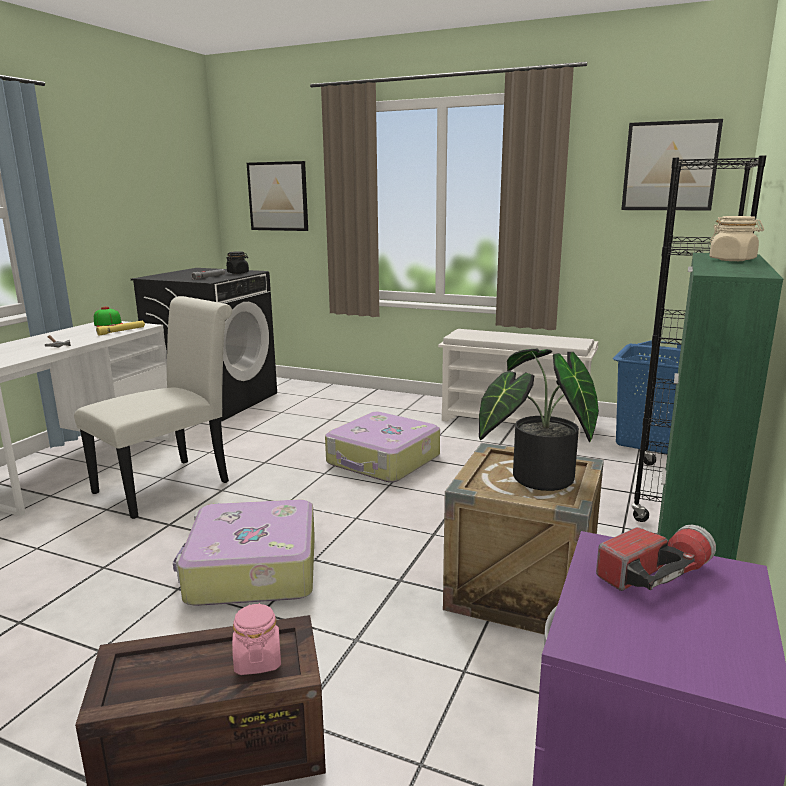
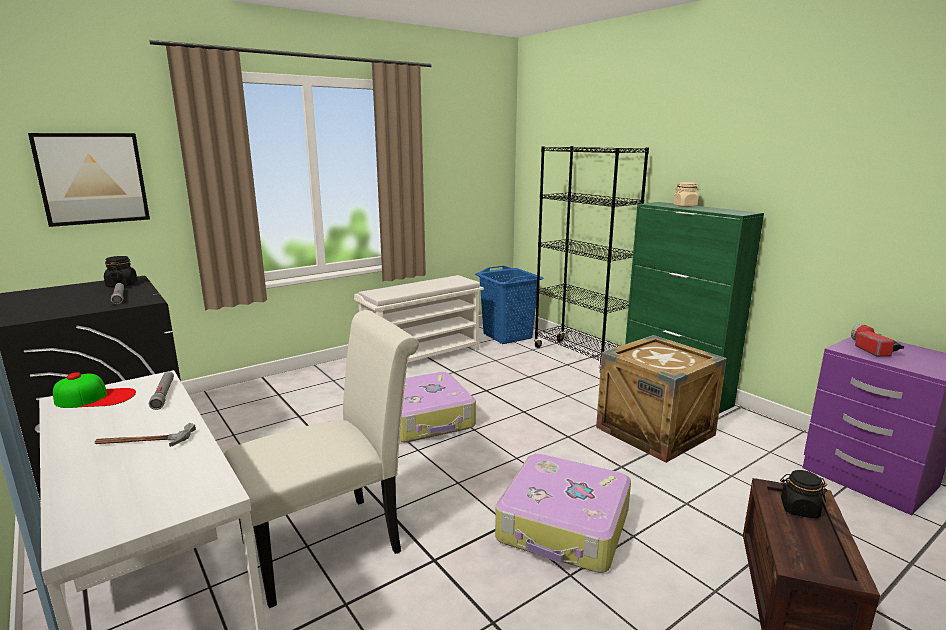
camera: 60 degrees left, 0 degrees up
white chair [74,296,232,519] -> white chair turned 75 degrees clockwise [224,310,419,608]
yellow flashlight [96,321,145,336] -> grey flashlight [149,371,174,410]
pink jar [232,603,281,675] -> black jar [780,470,827,518]
potted plant [479,349,599,491] -> none
picture [621,119,723,210] -> none

